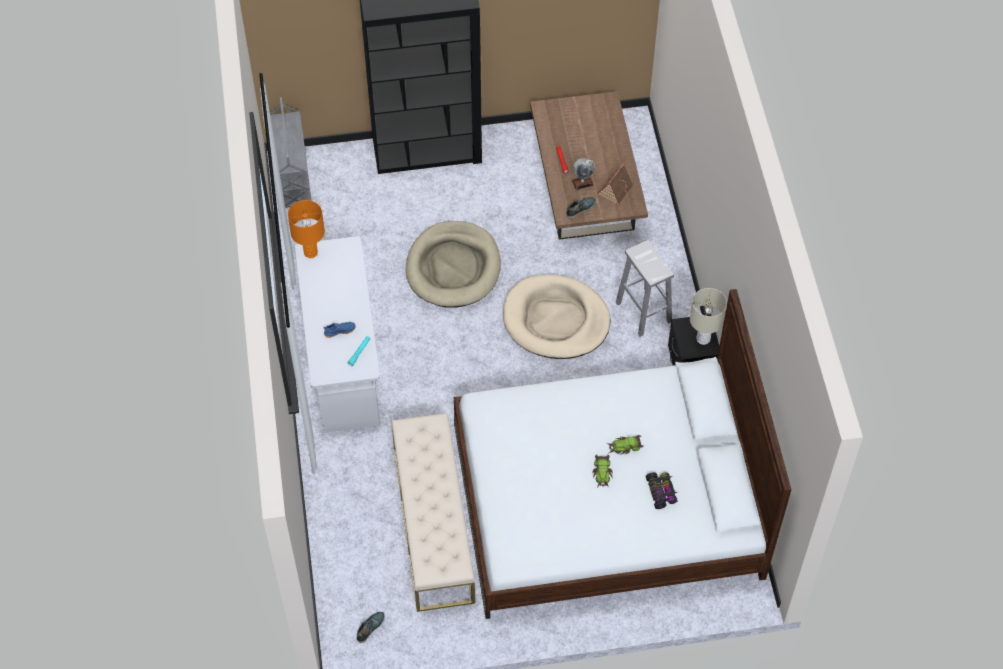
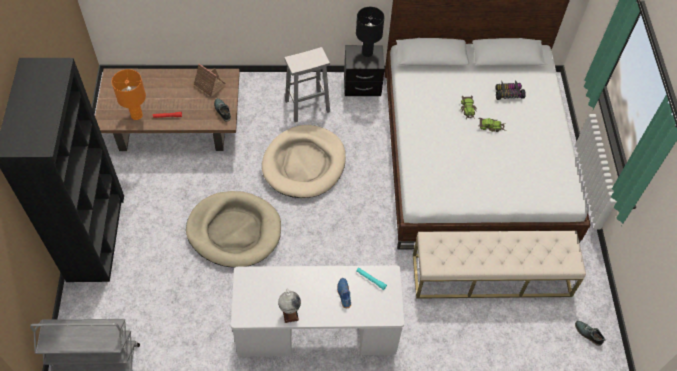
camera: 85 degrees left, 0 degrees up
orange table lamp [288,200,325,258] -> orange table lamp moved to [112,69,146,120]
globe [571,158,595,190] -> globe moved to [278,289,301,323]
beige table lamp [690,288,727,345] -> black table lamp [356,7,384,57]

